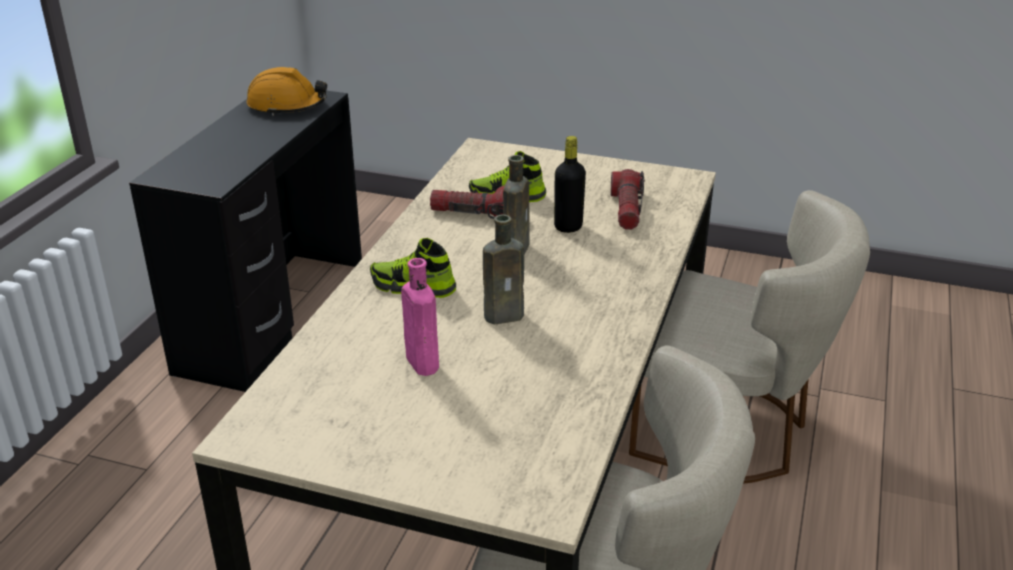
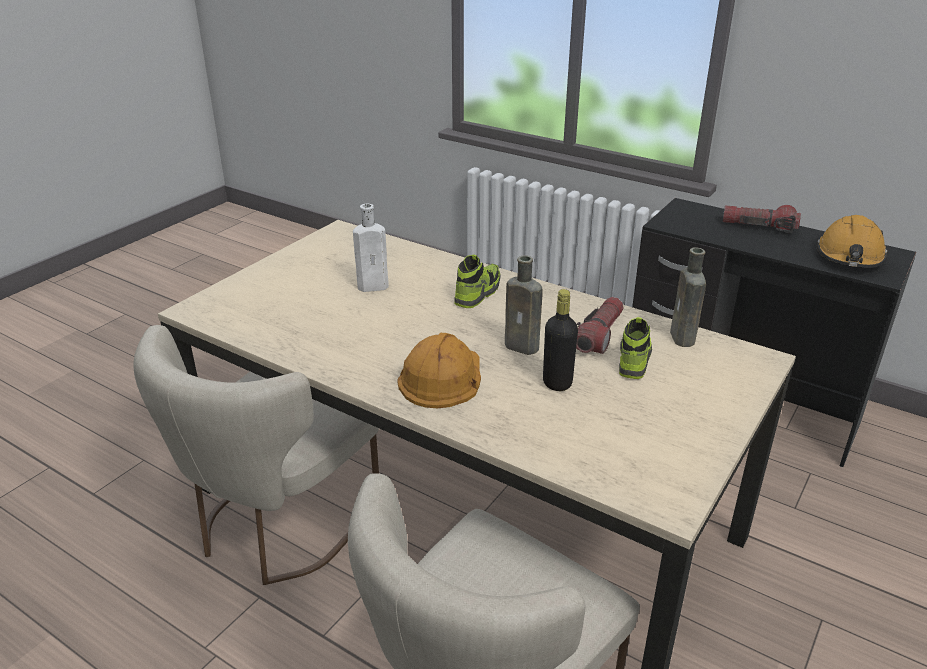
camera: 105 degrees right, 0 degrees up
pink bottle [401,258,439,376] -> white bottle [353,204,389,292]
brown bottle [483,215,524,324] -> brown bottle moved to [670,247,706,347]
flashlight [611,169,645,230] -> flashlight moved to [723,205,801,233]
none -> orange hard hat [397,333,481,408]

